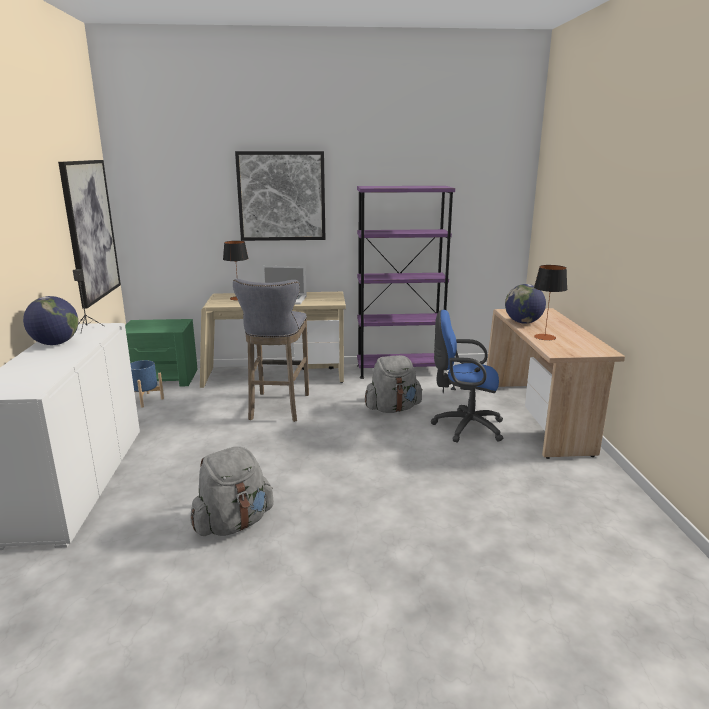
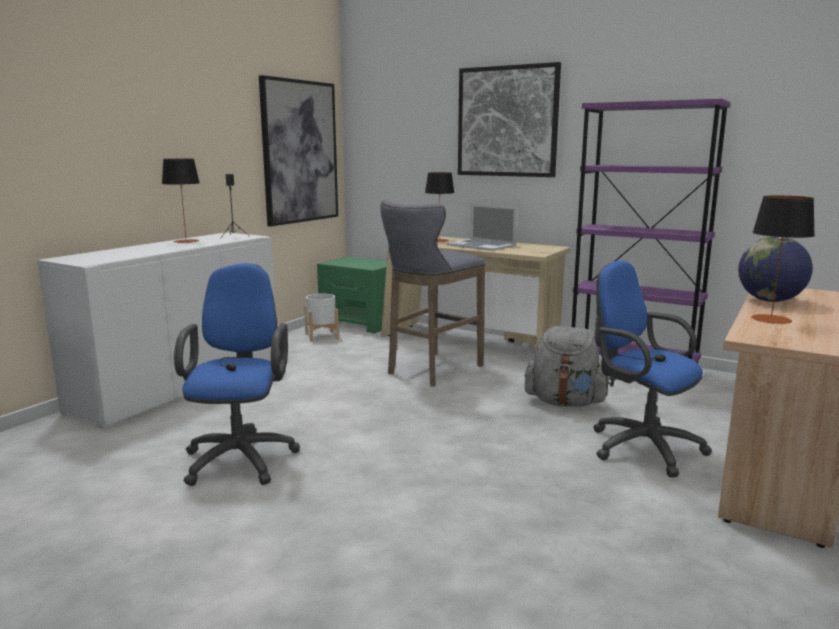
camera: 35 degrees right, 5 degrees down
globe [23,296,78,345] -> table lamp [162,159,200,243]
blue planter [130,360,164,408] -> white planter [304,294,339,342]
grey backpack [190,446,274,536] -> blue office chair [174,263,300,486]

